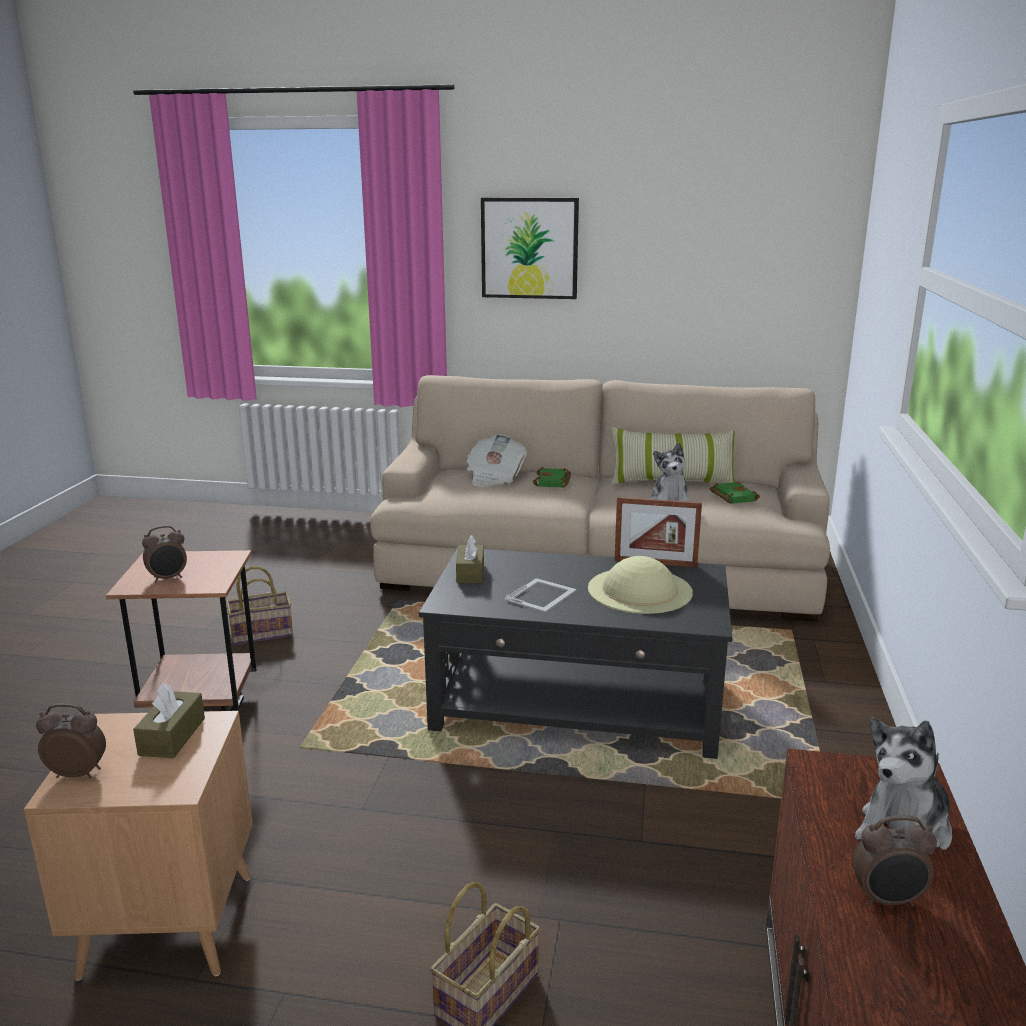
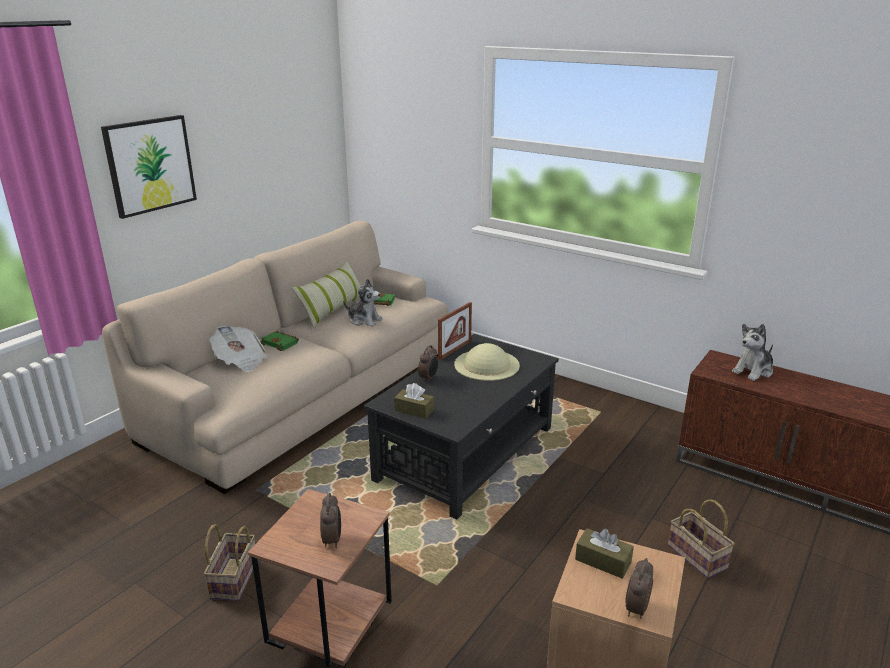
camera: 65 degrees left, 5 degrees up
picture frame [504,578,577,613] -> none
alarm clock [852,815,937,907] -> alarm clock moved to [418,345,438,383]
plush toy [855,717,952,850] -> plush toy turned 75 degrees clockwise [732,324,773,381]

